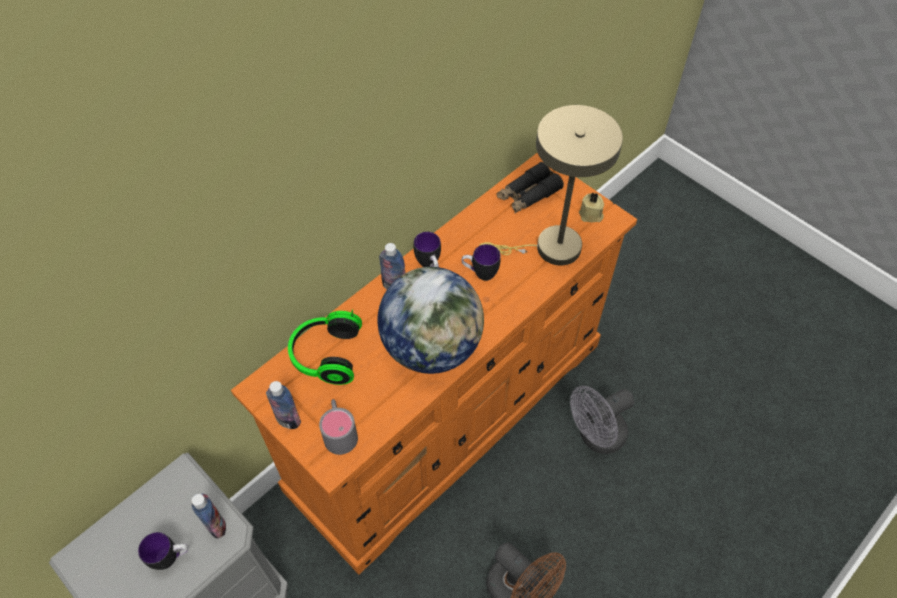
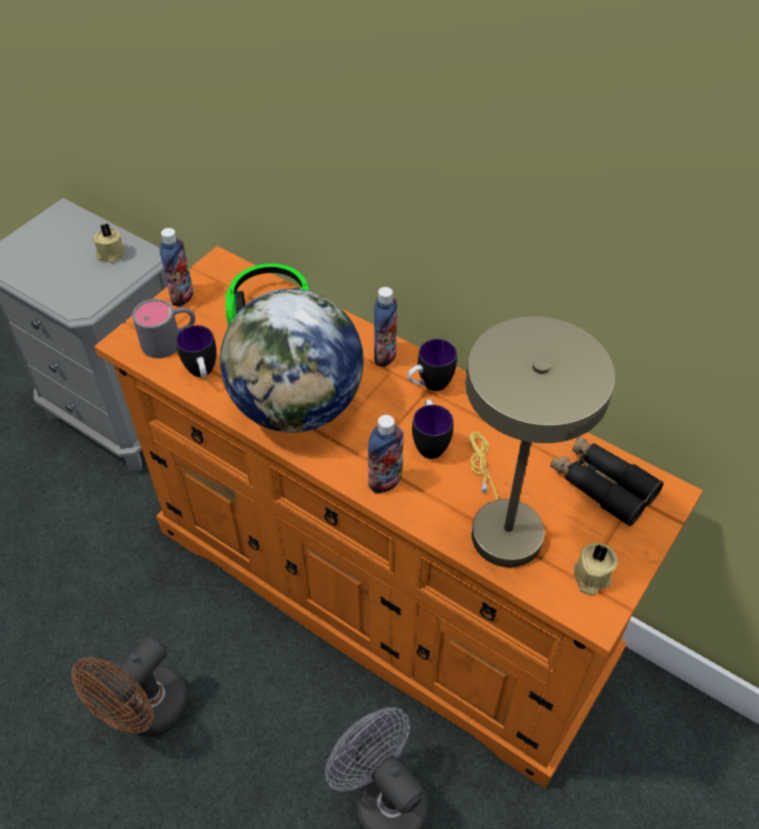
camera: 80 degrees right, 5 degrees down
mug [138,532,188,570] -> mug moved to [176,325,217,378]
bottle [192,494,226,539] -> bottle moved to [368,415,404,493]
none -> beige candle [93,224,126,263]

